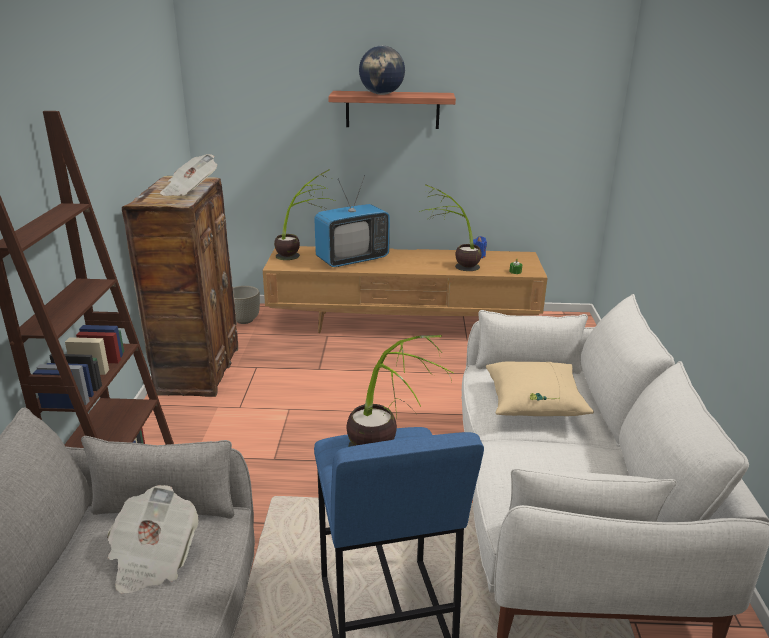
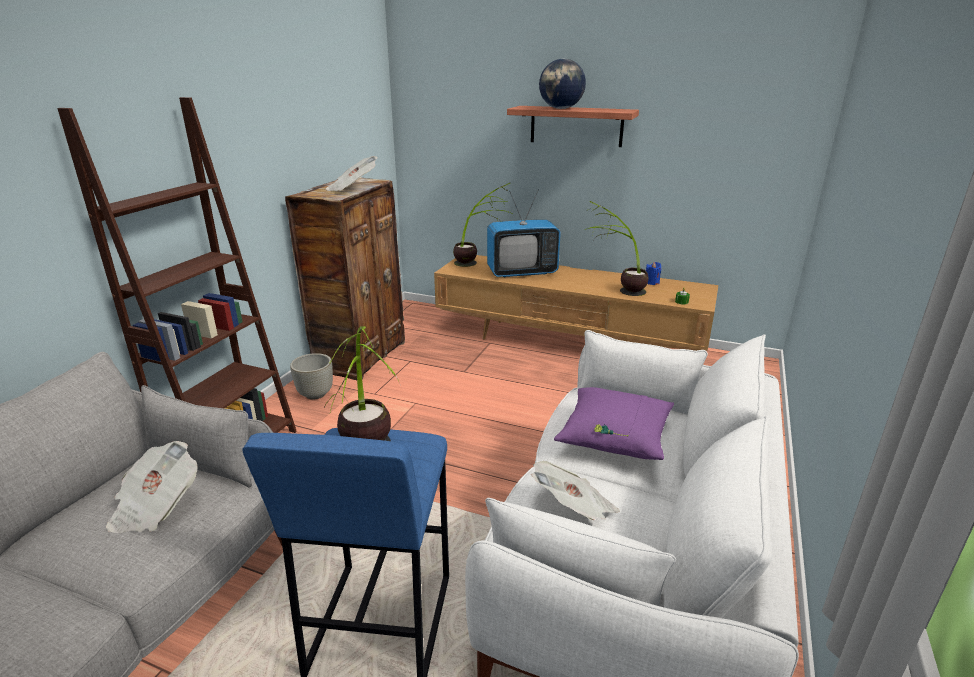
camera: 20 degrees right, 0 degrees up
grey planter [233,286,260,324] -> grey planter moved to [290,353,333,400]
beige pillow [486,361,594,416] -> purple pillow [554,387,674,460]
none -> newspaper [531,461,620,520]

